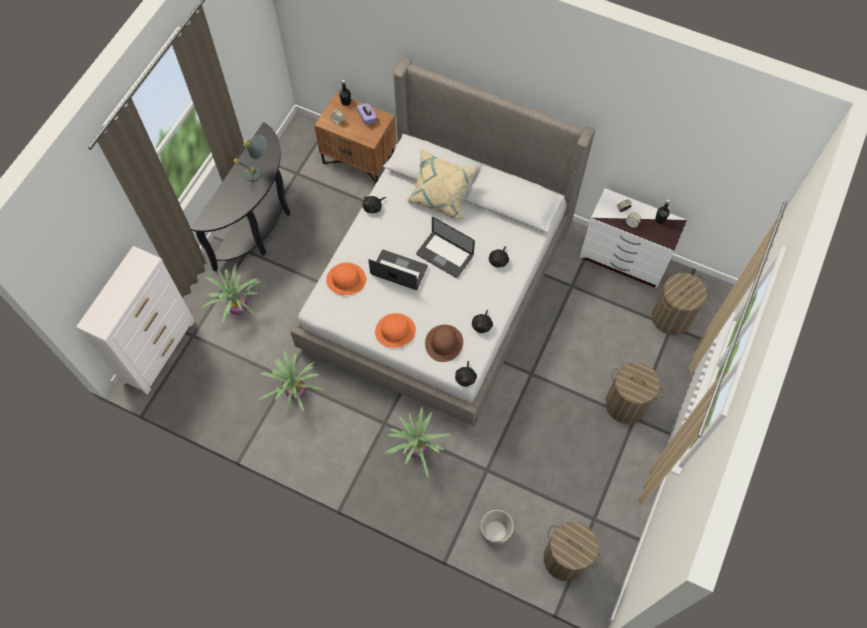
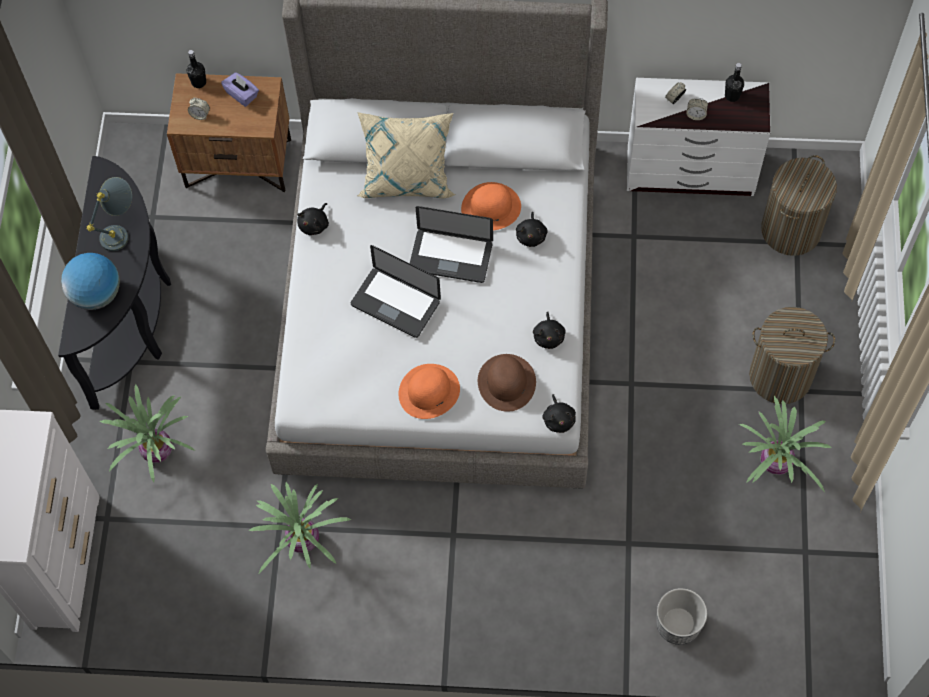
camera: 20 degrees left, 0 degrees up
orange hat [326,262,366,295] -> orange hat moved to [461,182,521,231]
laptop [368,250,428,290] -> laptop turned 150 degrees counterclockwise [351,245,441,338]
potted plant [384,407,451,477] -> potted plant moved to [739,396,832,492]
laundry basket [543,522,601,581] -> none
none -> globe [61,253,120,310]

